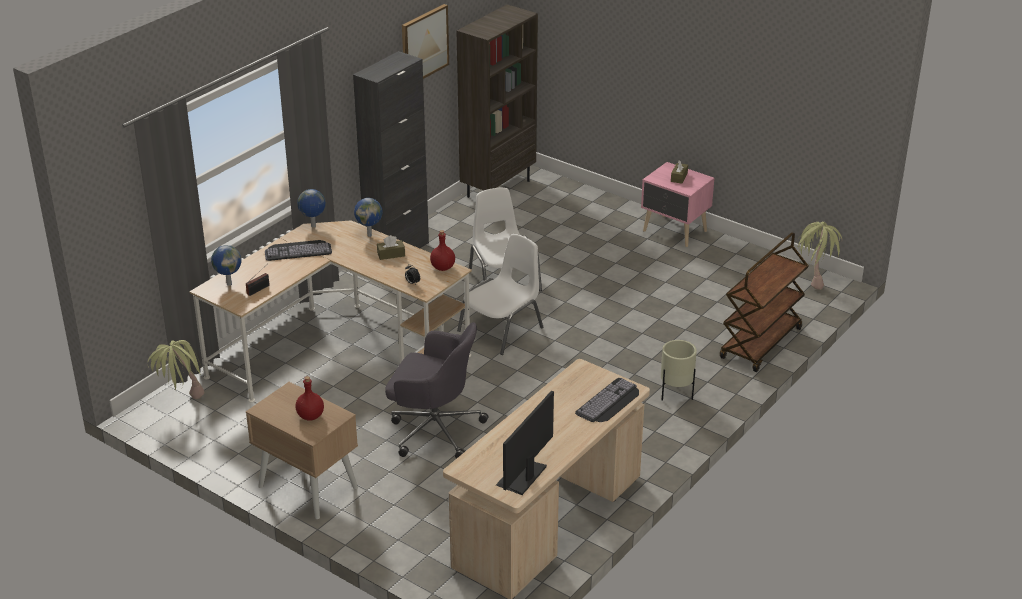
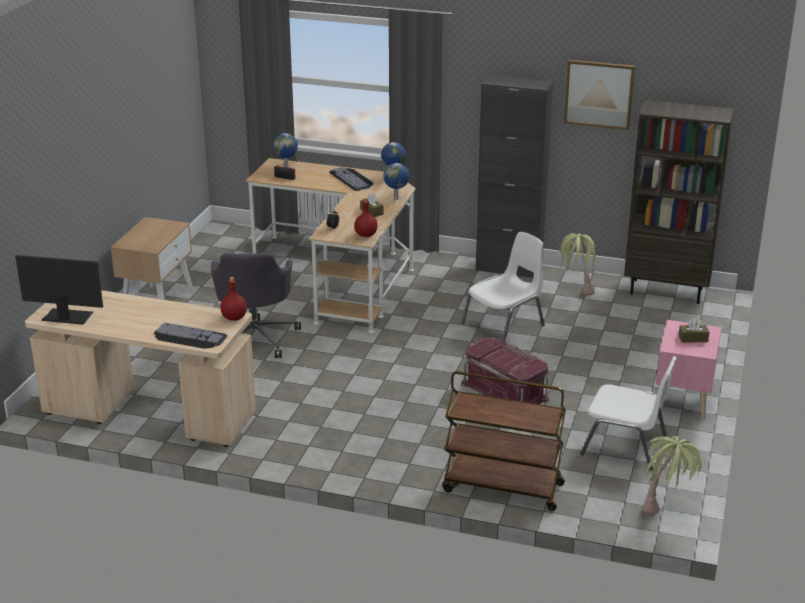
camera: 70 degrees right, 5 degrees down
potted plant [147,340,204,399] -> potted plant moved to [559,233,599,295]
red bottle [295,376,324,421] -> red bottle moved to [220,277,247,321]
white chair [457,234,543,355] -> white chair moved to [580,356,677,470]
beige planter [661,340,697,401] -> none
none -> red storage box [461,338,550,404]

